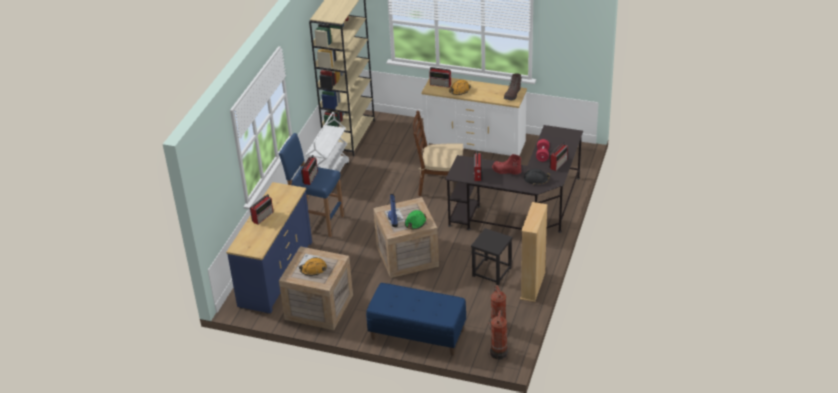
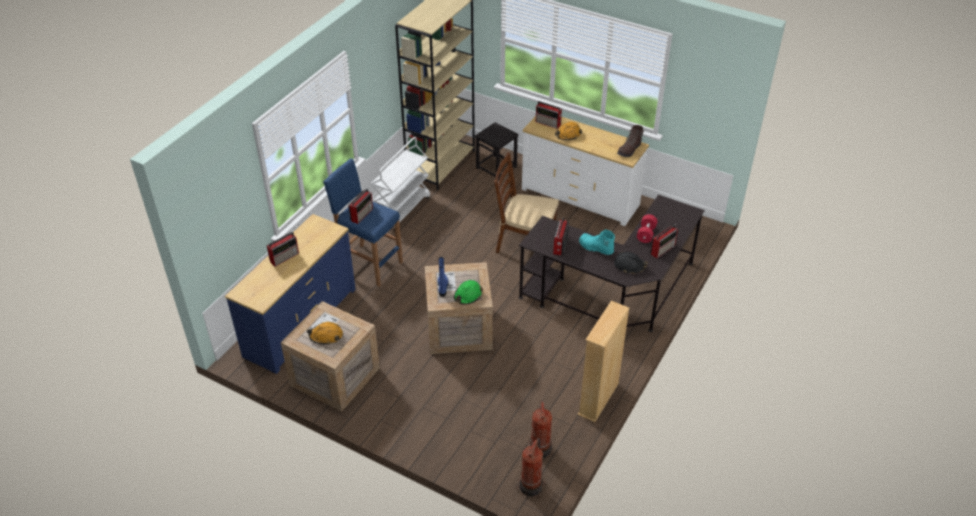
camera: 10 degrees right, 5 degrees up
blue bench [366,283,466,356] -> none
black stool [471,228,512,285] -> black stool moved to [475,122,518,180]
red boot [492,154,522,175] -> turquoise boot [579,229,615,255]

